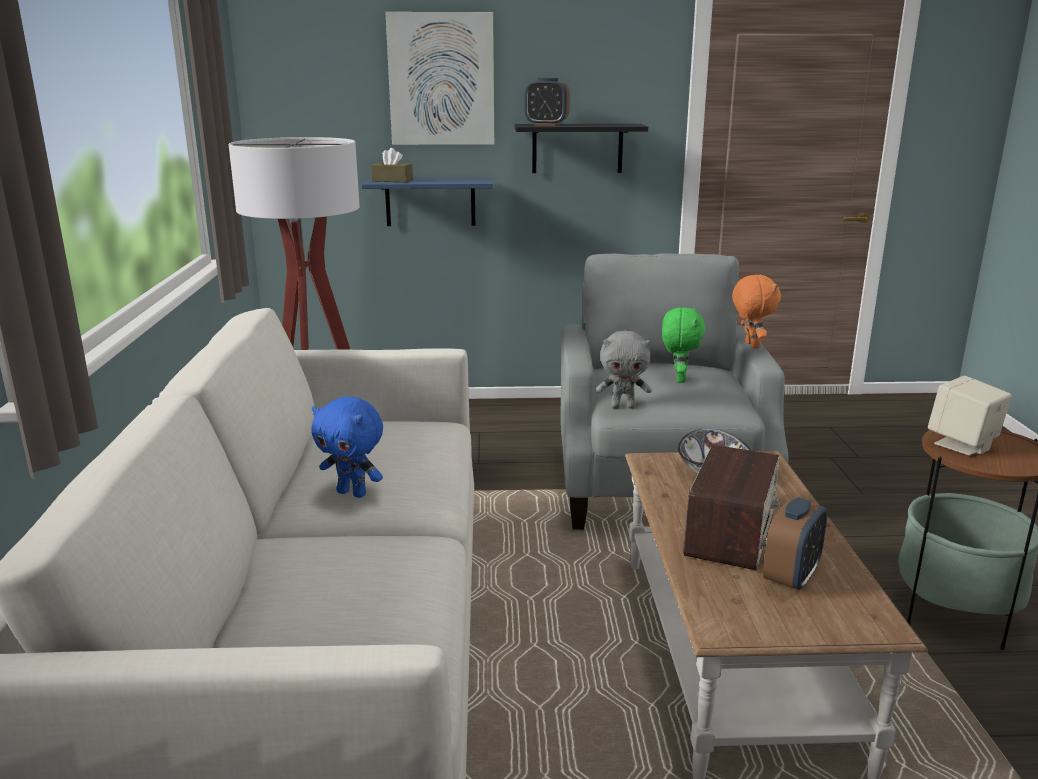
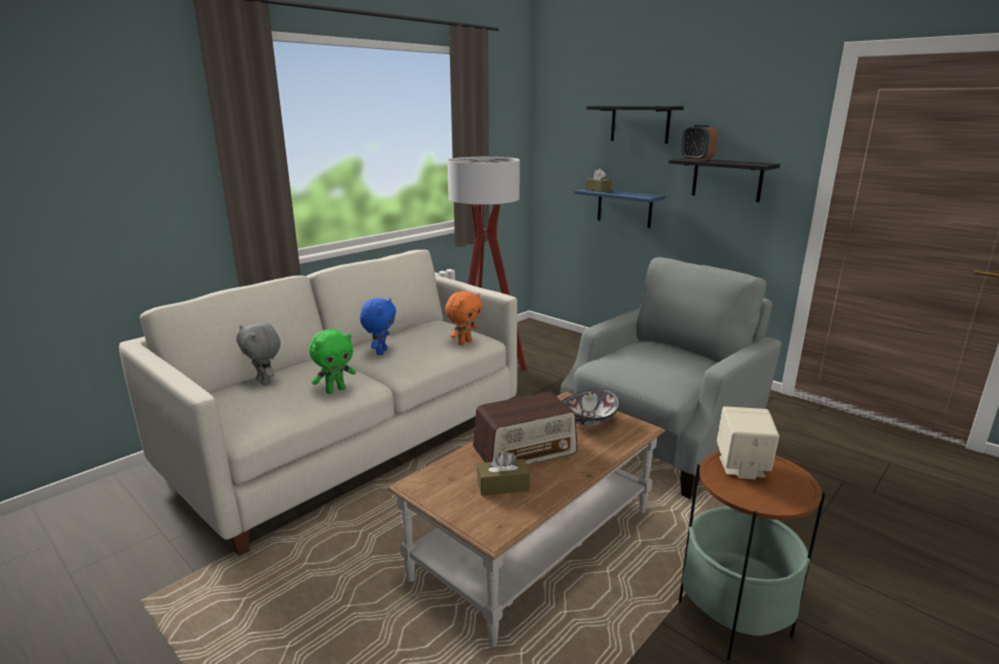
camera: 45 degrees right, 0 degrees up
blue plush toy [312,397,383,498] -> blue plush toy turned 150 degrees counterclockwise [360,298,396,355]
picture [385,12,494,145] -> black shelf [586,106,684,144]
grey plush toy [596,330,652,409] -> grey plush toy moved to [237,322,280,385]
green plush toy [662,307,706,383] -> green plush toy moved to [309,329,356,394]
orange plush toy [732,275,781,348] -> orange plush toy moved to [445,291,482,346]
alarm clock [763,497,828,592] -> brown tissue box [477,451,530,496]

